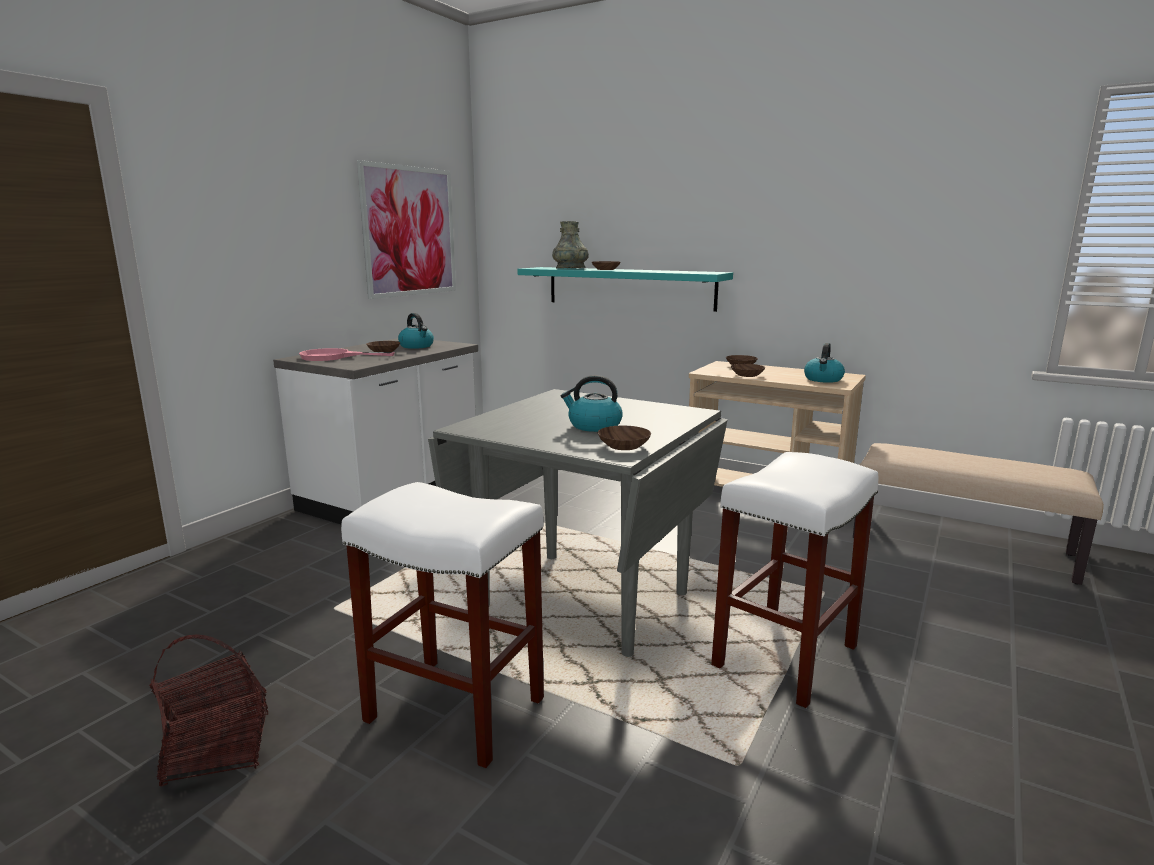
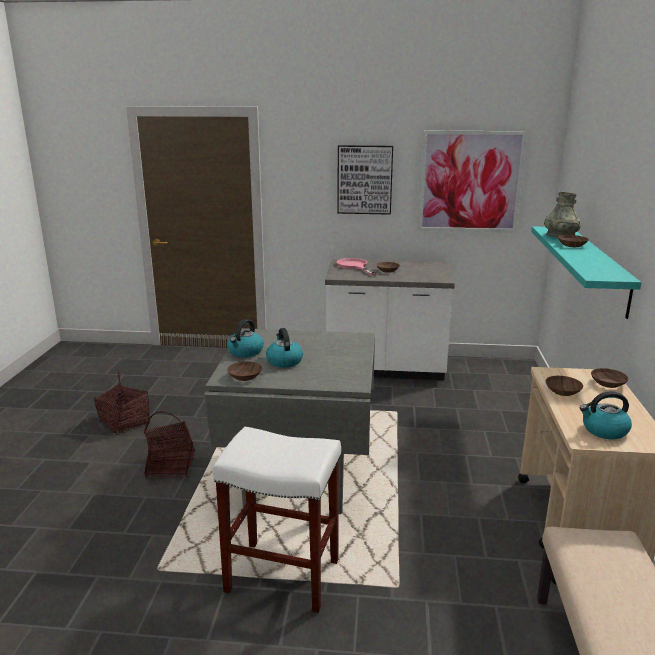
camera: 65 degrees right, 5 degrees up
white stool [341,482,544,768] -> basket [144,412,195,478]
kettle [398,313,434,349] -> kettle moved to [228,319,264,357]
none -> picture [337,145,393,215]

